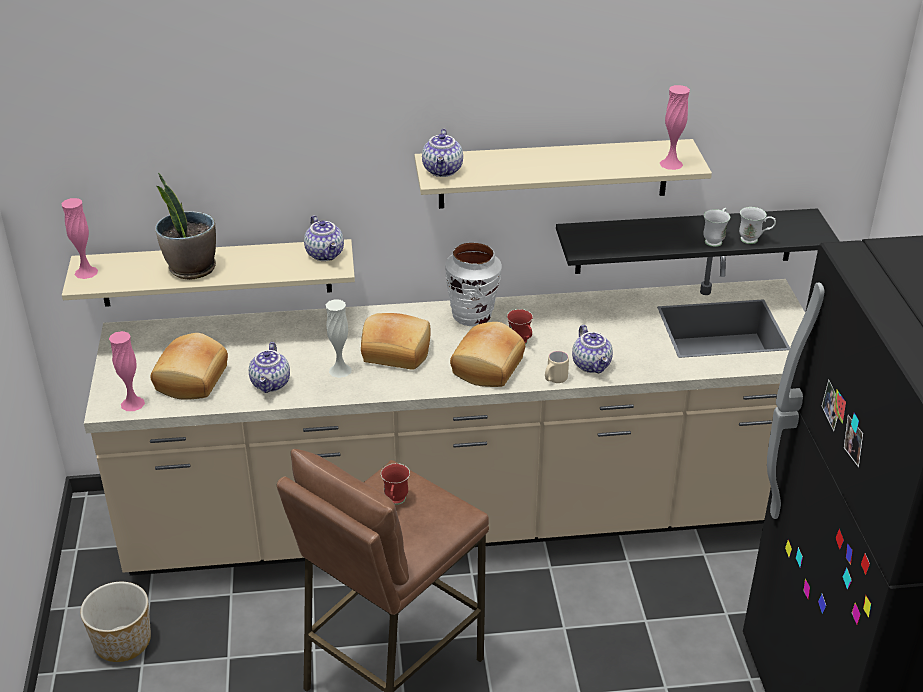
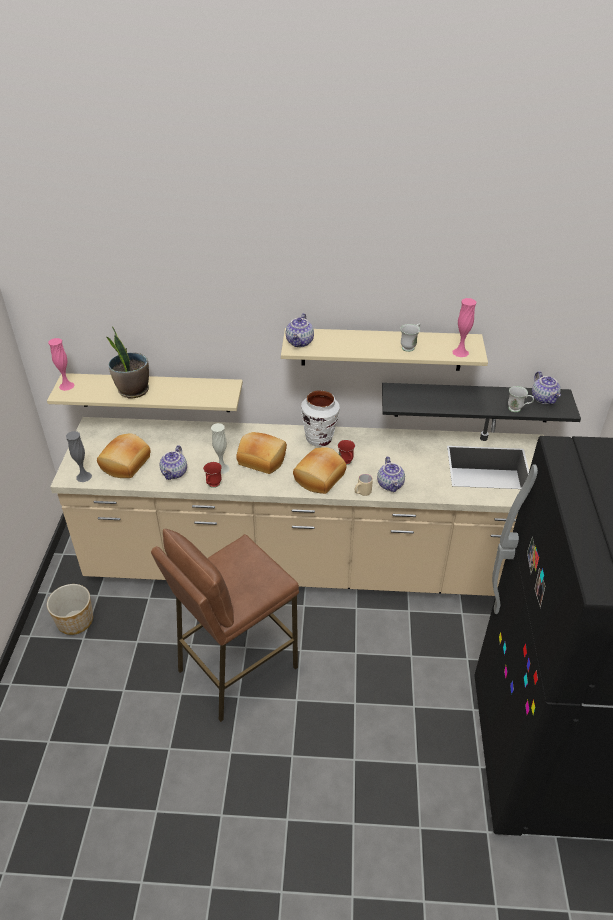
camera: 10 degrees right, 5 degrees up
pink vase [109,331,145,411] -> grey vase [66,431,92,482]
teapot [304,215,344,261] -> teapot moved to [532,371,561,404]
red mug [381,463,410,505] -> red mug moved to [203,462,222,488]
white mug [703,208,730,247] -> white mug moved to [400,324,420,352]

